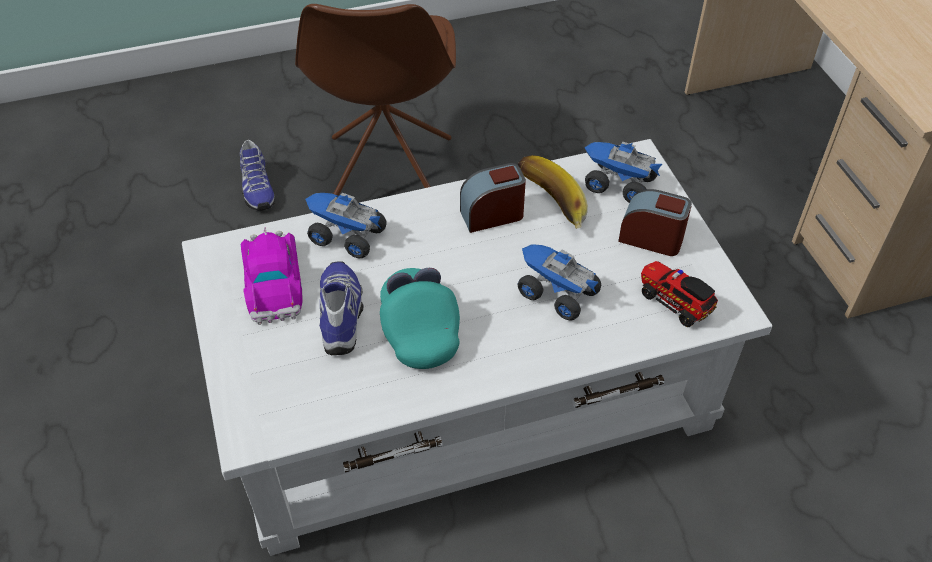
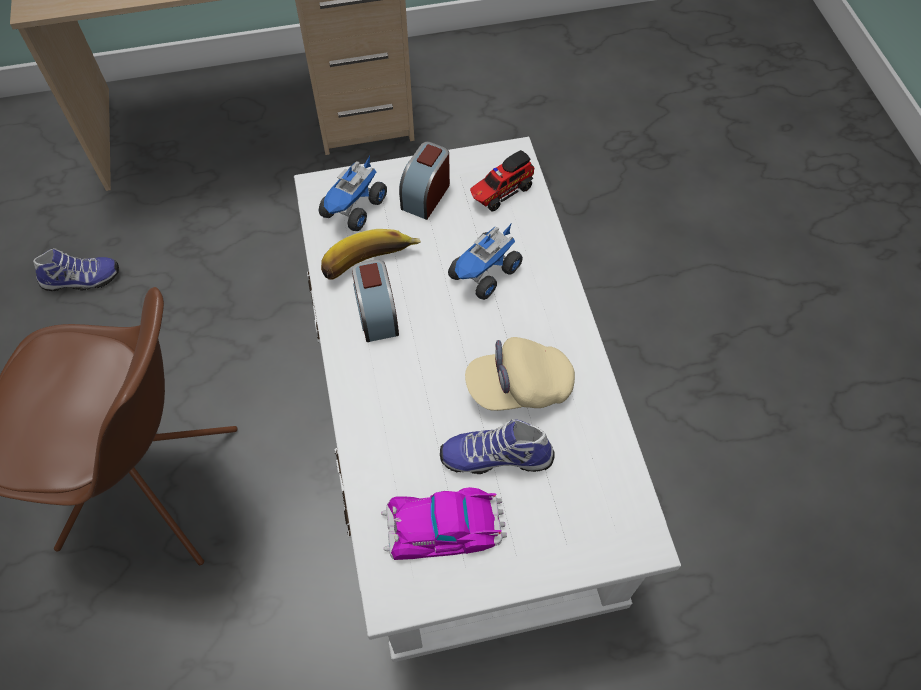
camera: 85 degrees left, 10 degrees up
shoe [240,140,275,211] -> shoe moved to [33,248,119,291]
toy truck [305,193,387,258] -> none
turquoise cap [380,268,460,369] -> beige cap [465,337,575,411]

